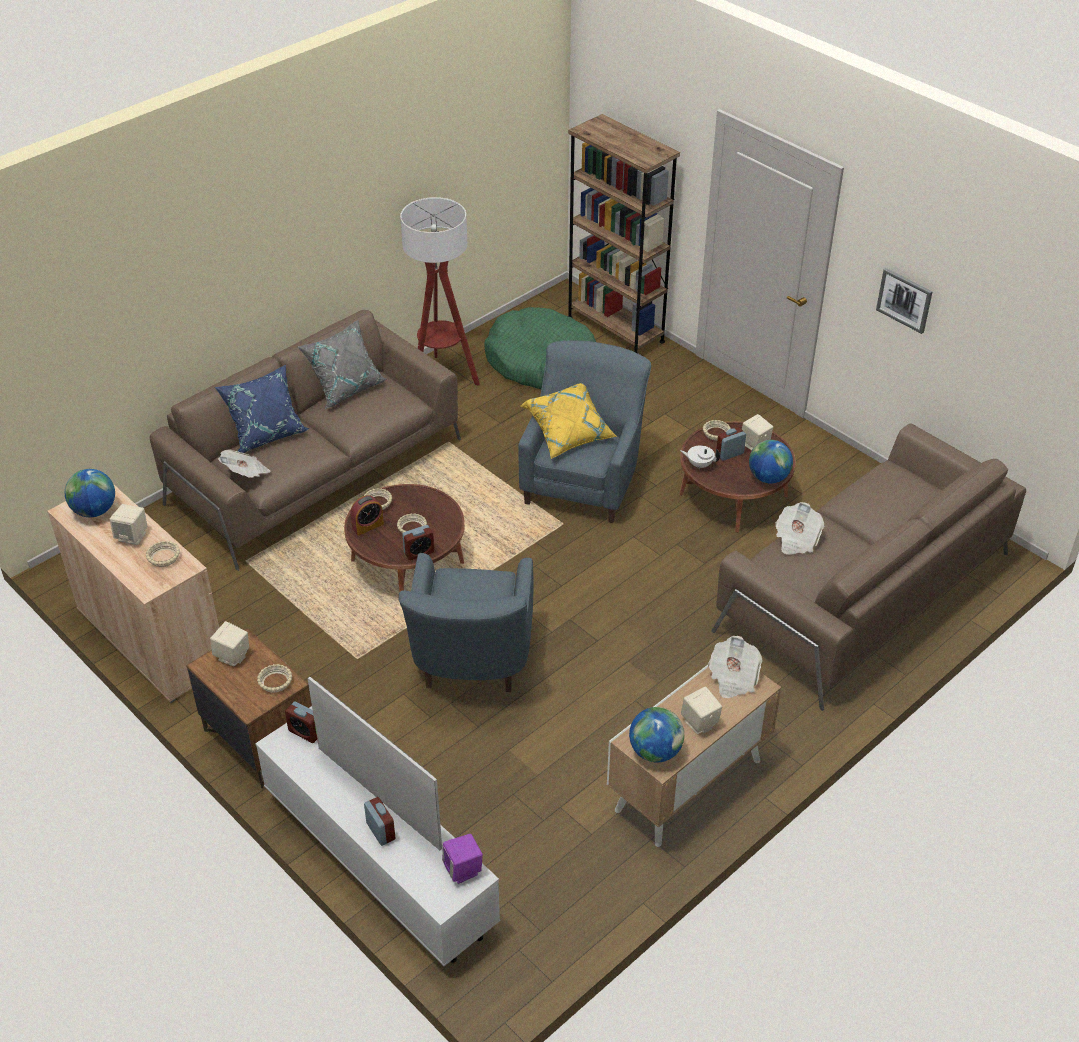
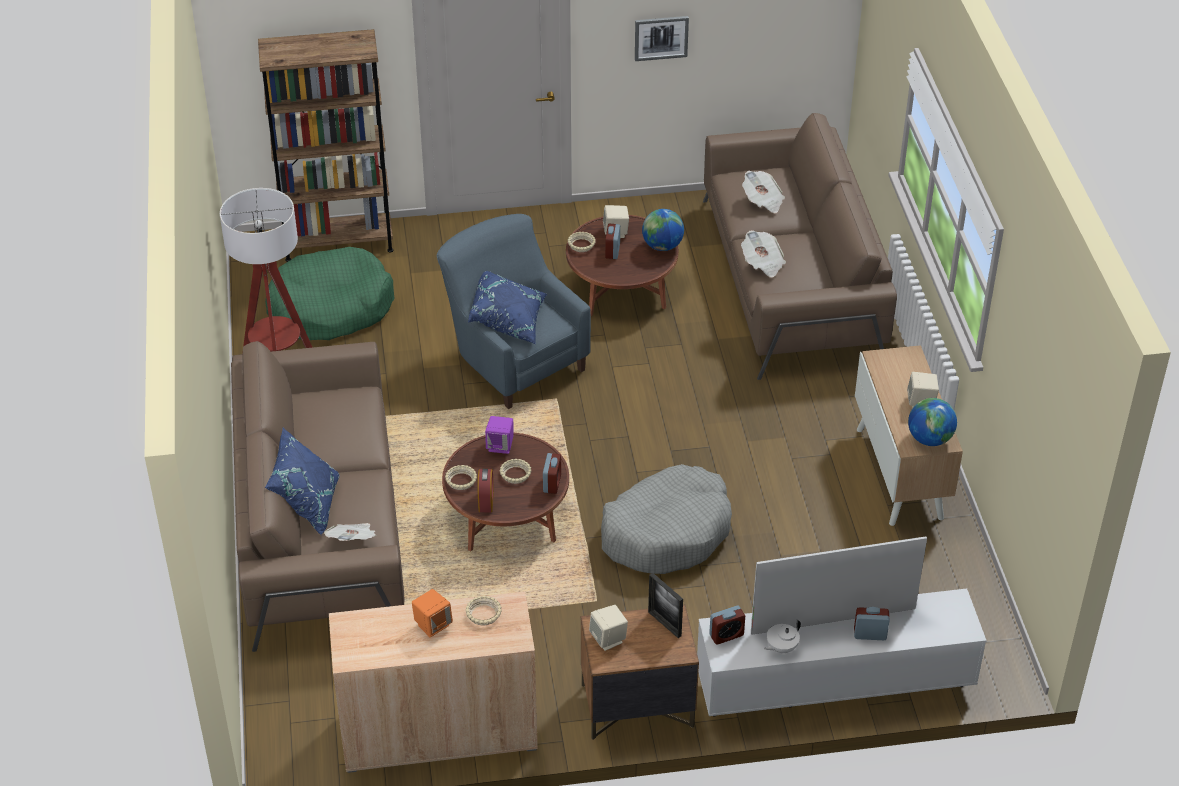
camera: 55 degrees left, 0 degrees up
globe [65,469,115,517] -> none
beige speaker [109,504,147,545] -> orange speaker [412,589,453,637]
beige bowl [257,664,292,693] -> picture frame [648,573,683,638]
grey pillow [298,320,386,409] -> none
blue armchair [398,553,533,692] -> grey dog bed [601,464,732,574]
purple speaker [442,834,483,884] -> purple speaker moved to [485,416,514,454]
yellow pillow [521,383,617,459] -> blue pillow [468,271,547,344]
white teapot [680,445,720,469] -> white teapot moved to [764,620,801,653]
newspaper [708,636,763,698] -> newspaper moved to [742,171,785,213]

